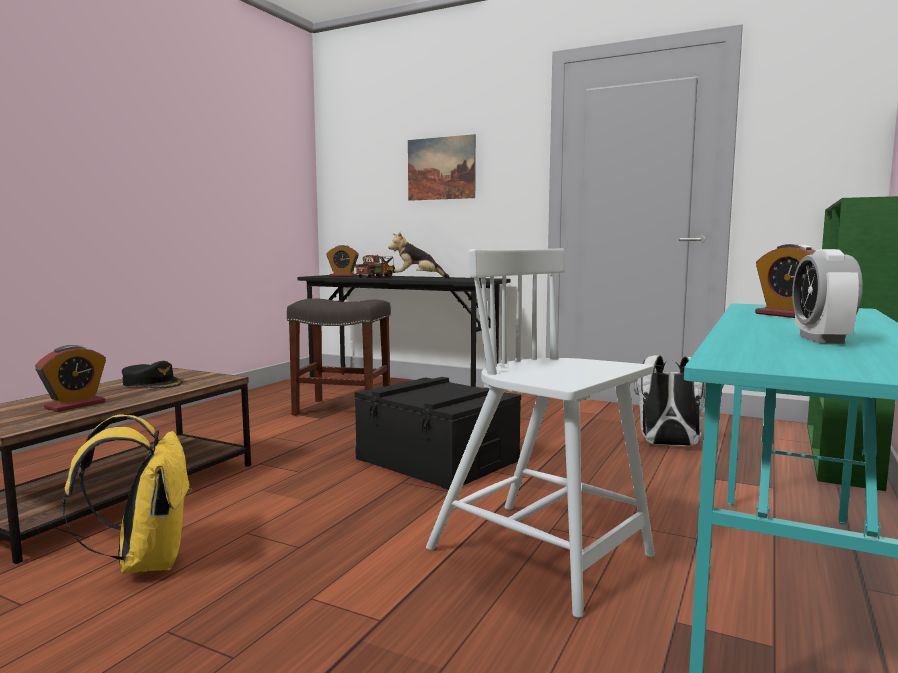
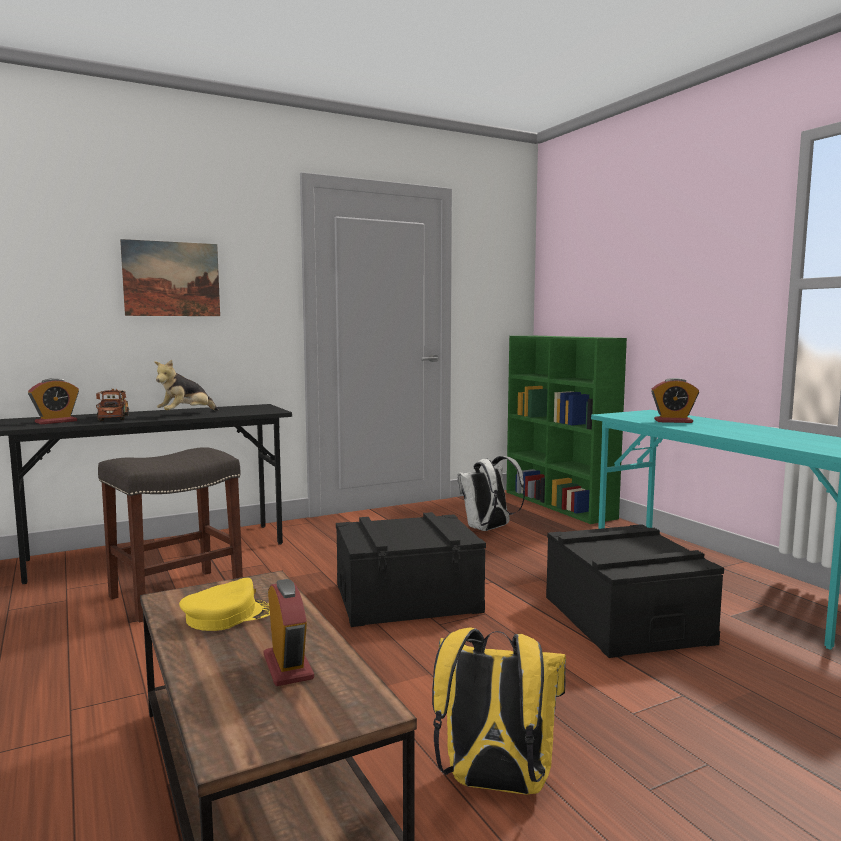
camera: 55 degrees left, 0 degrees up
black cap [122,361,183,388] -> yellow cap [179,578,270,631]
white chair [426,249,655,618] -> black storage box [546,524,724,658]
alarm clock [792,249,863,344] -> none

